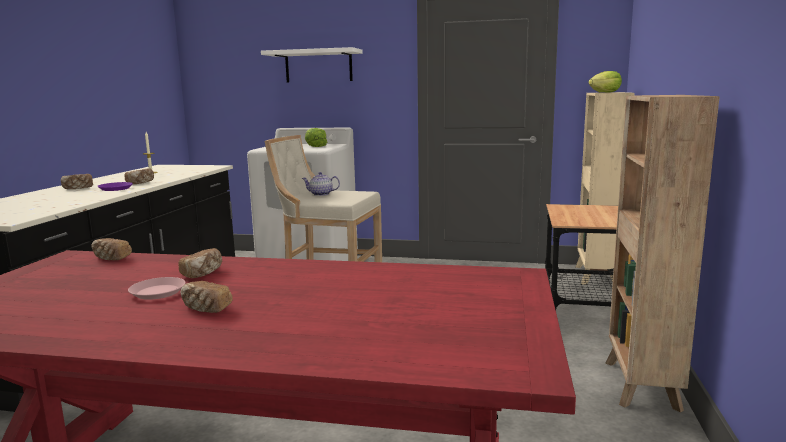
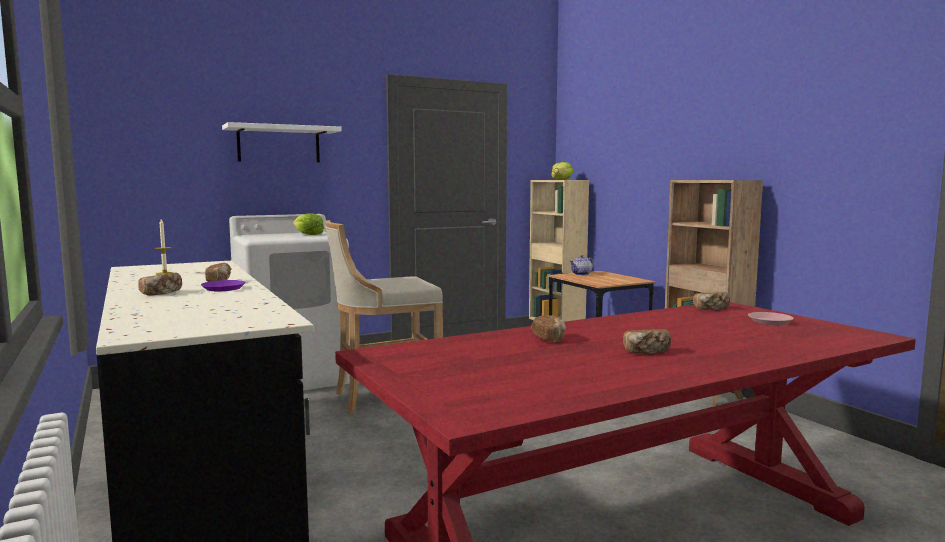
camera: 40 degrees left, 5 degrees down
bread [91,238,132,260] -> bread moved to [693,292,730,310]
pink plate [128,277,186,300] -> pink plate moved to [748,312,794,325]
teapot [302,172,340,196] -> teapot moved to [569,255,594,275]

